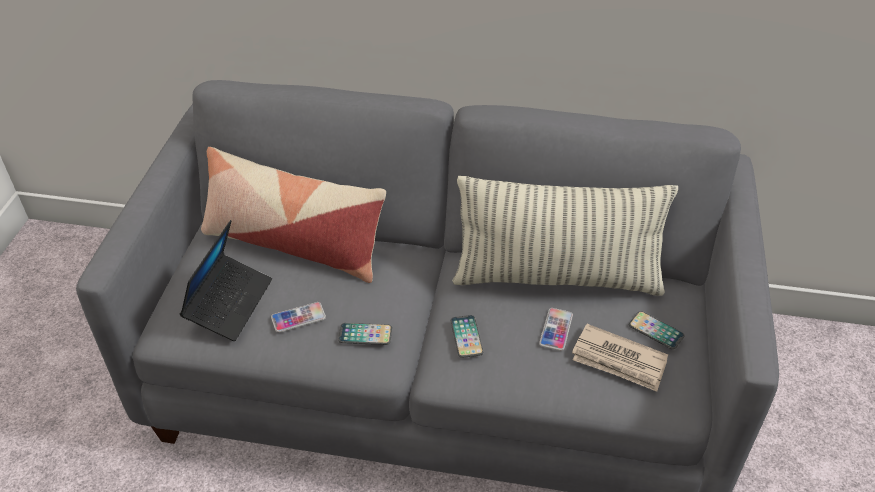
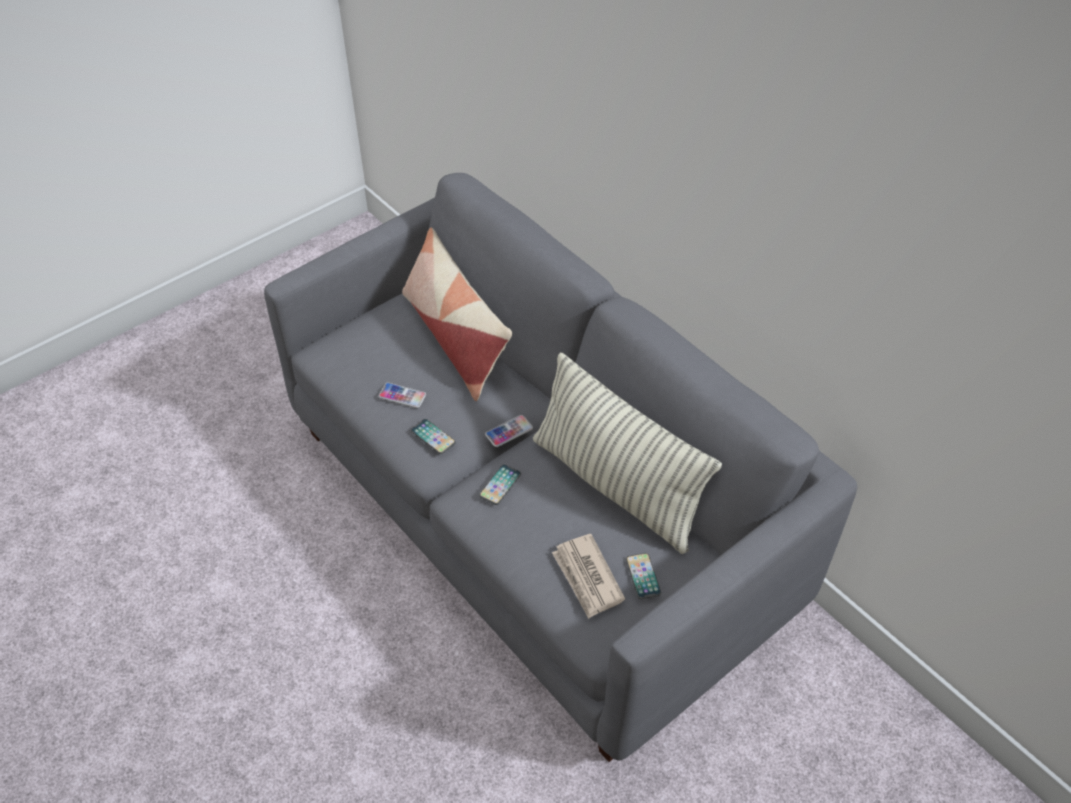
camera: 40 degrees right, 5 degrees up
laptop [180,220,272,341] -> none
phone [539,308,573,351] -> phone moved to [485,415,533,447]

